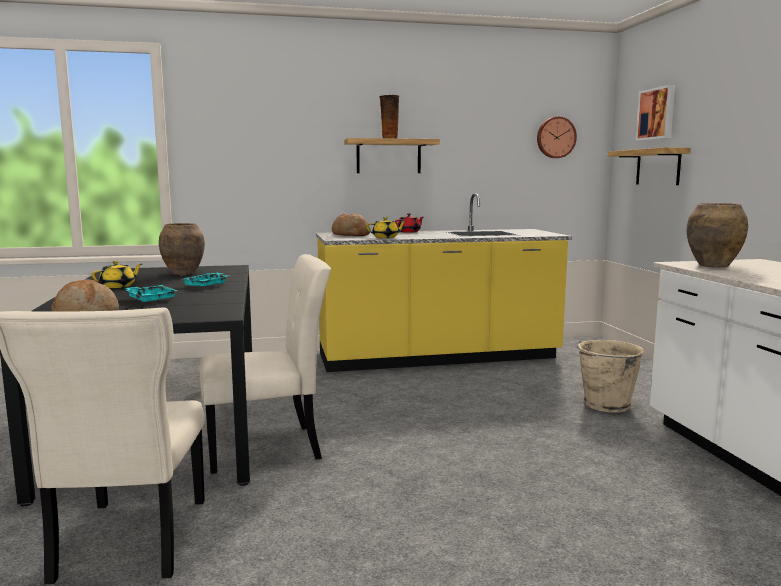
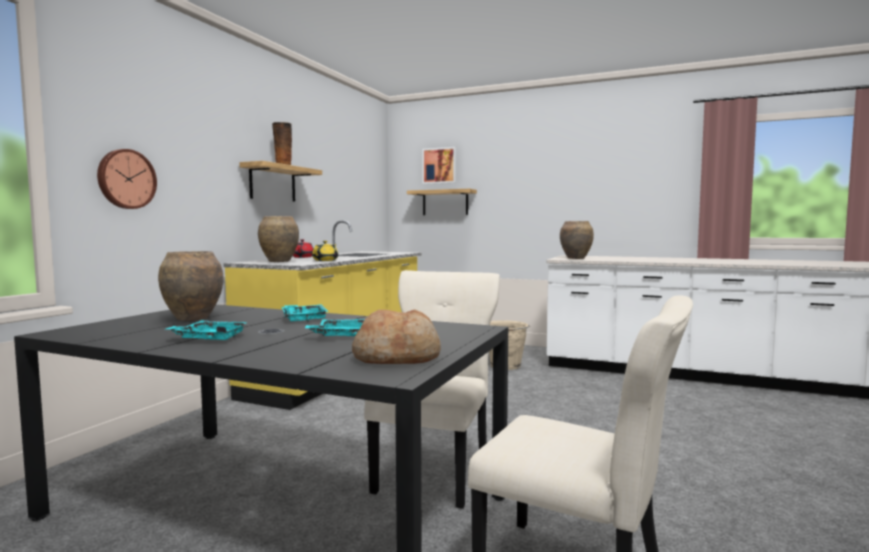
camera: 55 degrees left, 5 degrees down
yellow teapot [92,261,142,288] -> turquoise tray [166,320,248,340]
bread [332,214,370,236] -> brown vase [258,216,299,262]
wall clock [537,117,577,158] -> wall clock moved to [97,149,157,209]

